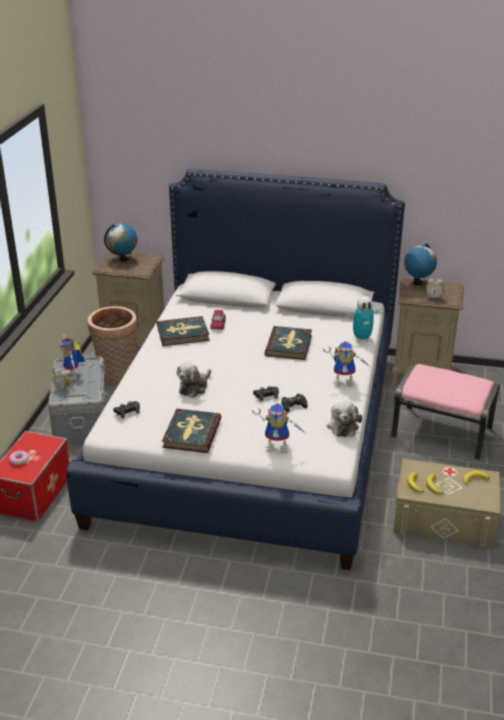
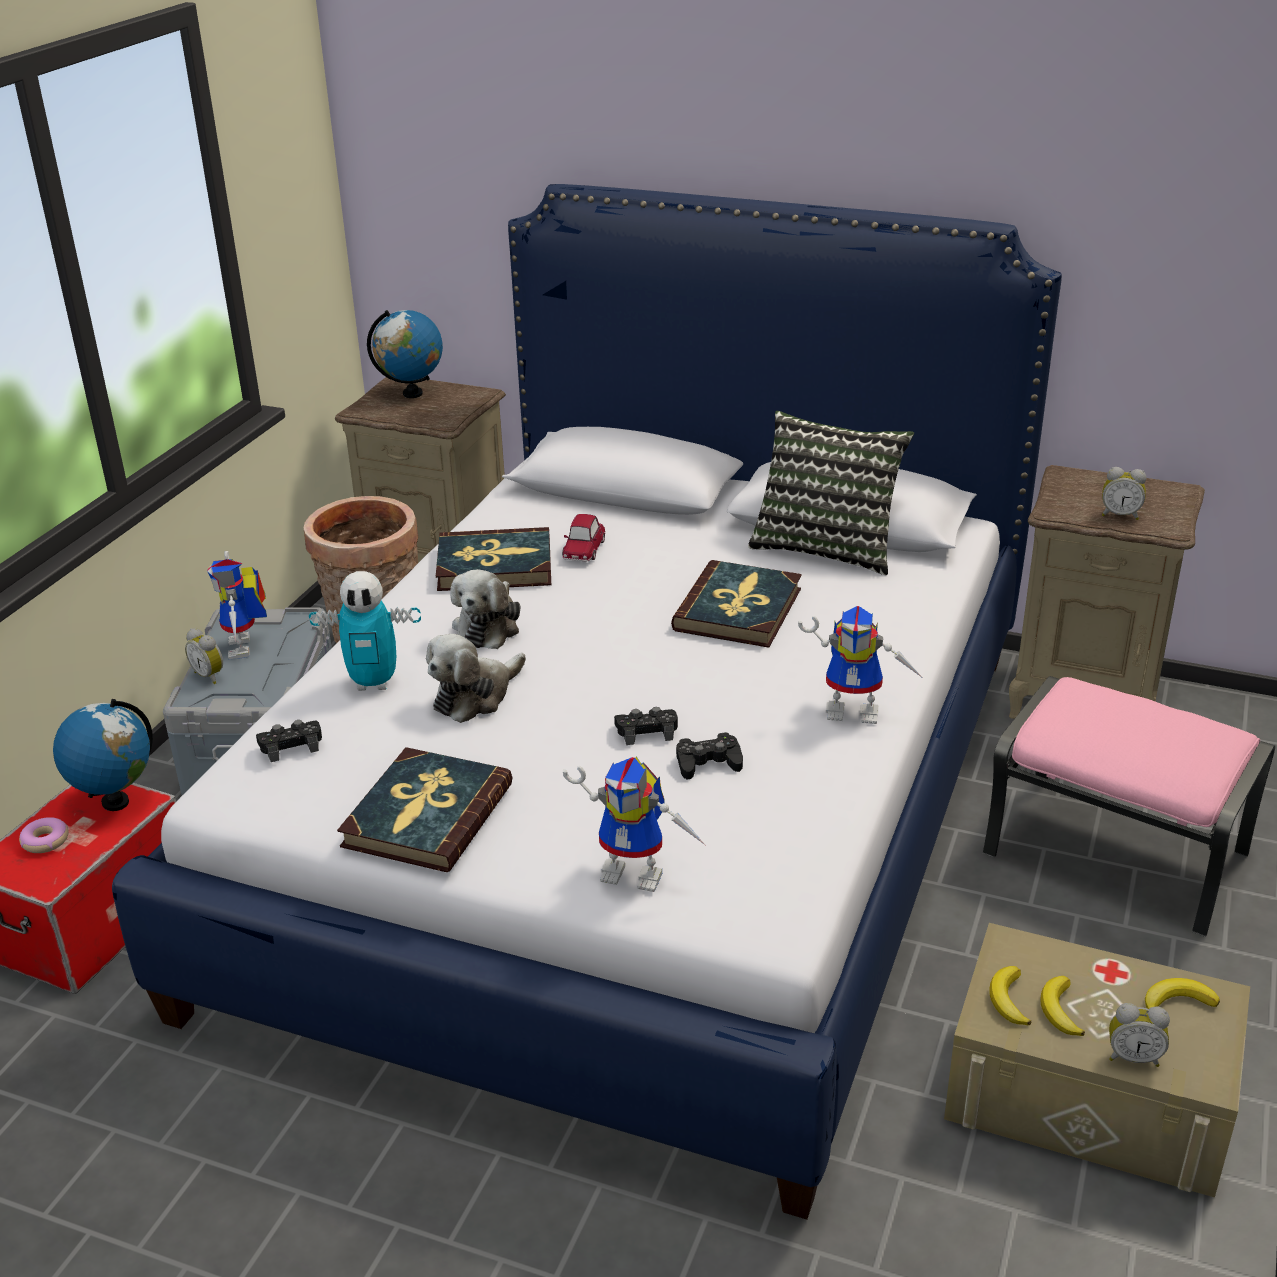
camera: 10 degrees right, 0 degrees up
plush toy [327,401,362,437] -> plush toy moved to [450,569,520,649]
toy robot [344,296,384,341] -> toy robot moved to [309,571,421,691]
globe [404,243,437,286] -> globe moved to [53,699,153,811]
none -> pillow [748,411,914,575]
none -> alarm clock [1109,1003,1170,1067]

